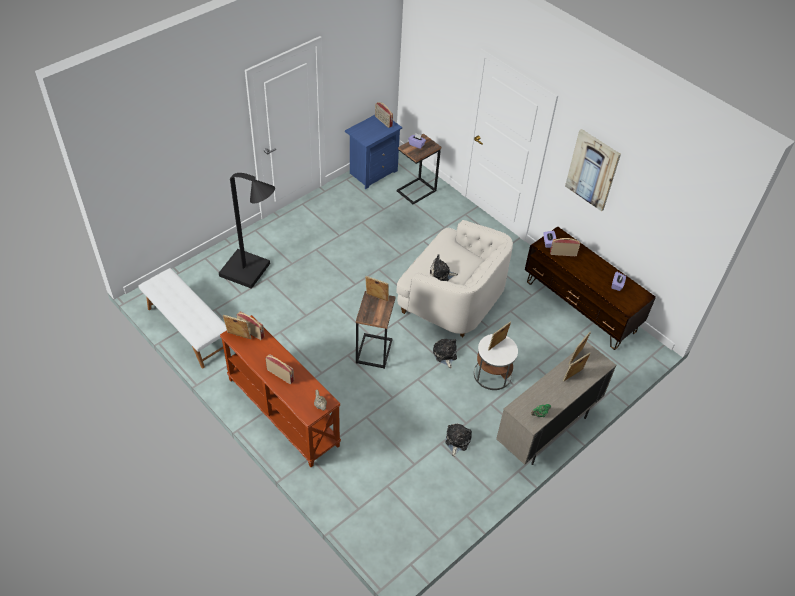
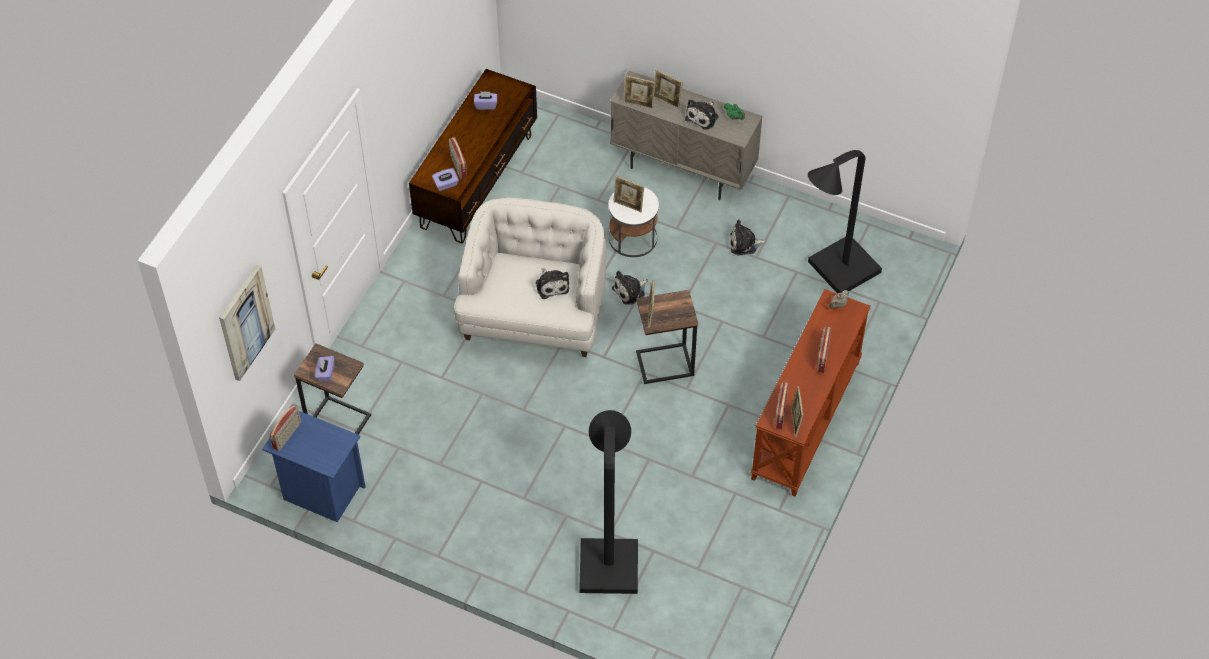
camera: 110 degrees left, 5 degrees up
white bench [139,268,227,369] -> none
picture [565,129,621,211] -> picture moved to [219,265,275,381]
none -> plush toy [685,99,719,130]
none -> black floor lamp [808,150,882,294]

